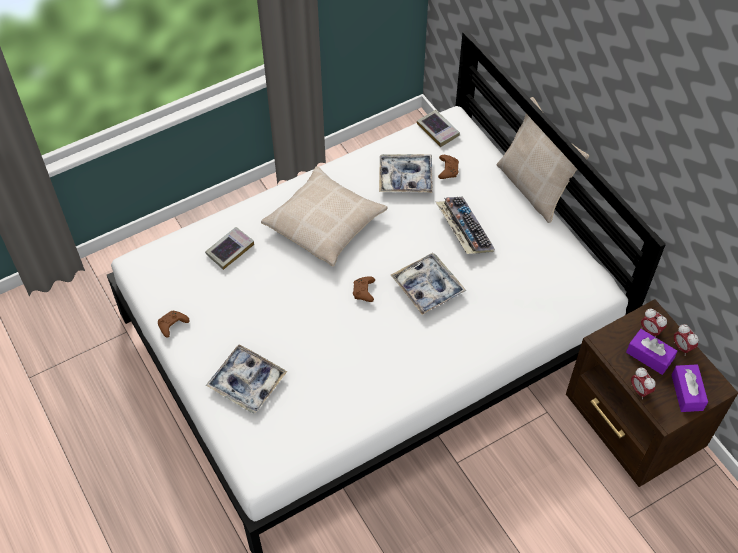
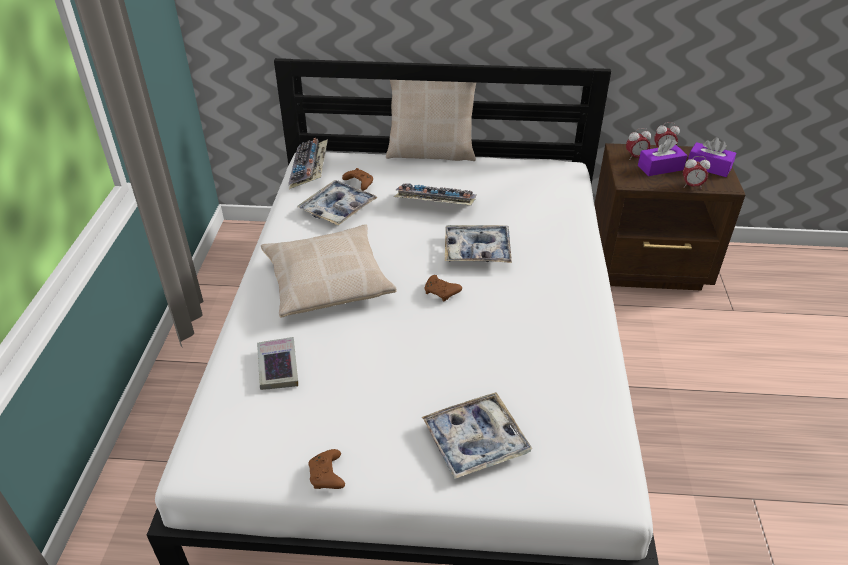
camera: 55 degrees left, 15 degrees down
book [417,110,460,147] -> keyboard [288,138,328,189]

